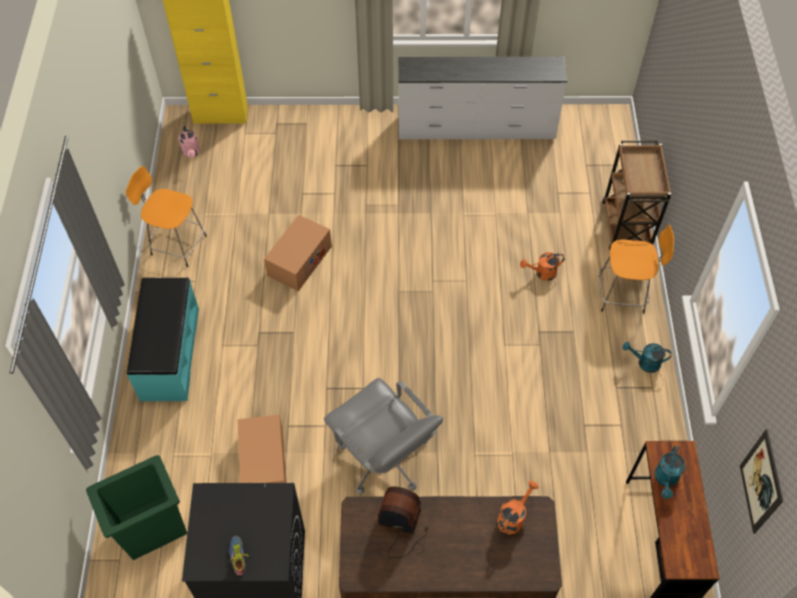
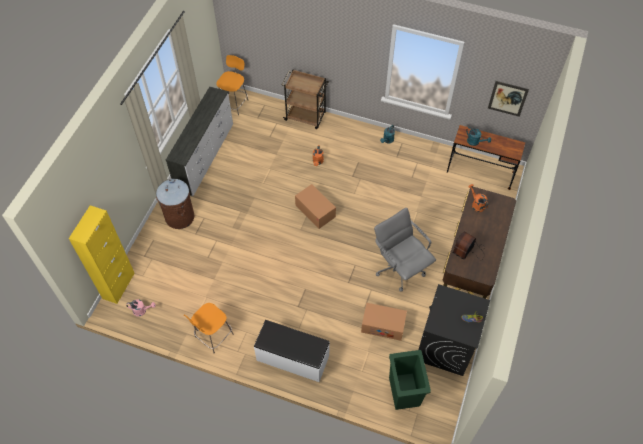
camera: 70 degrees left, 0 degrees up
turquoise bench [127,278,199,401] -> white bench [254,320,330,382]
cardboard box [264,215,332,291] -> cardboard box moved to [295,184,336,229]
grey office chair [324,378,443,494] -> grey office chair turned 105 degrees counterclockwise [374,208,436,292]
orange stool [599,225,674,314] -> orange stool moved to [216,55,248,116]
none -> brown trash can [156,179,194,229]

